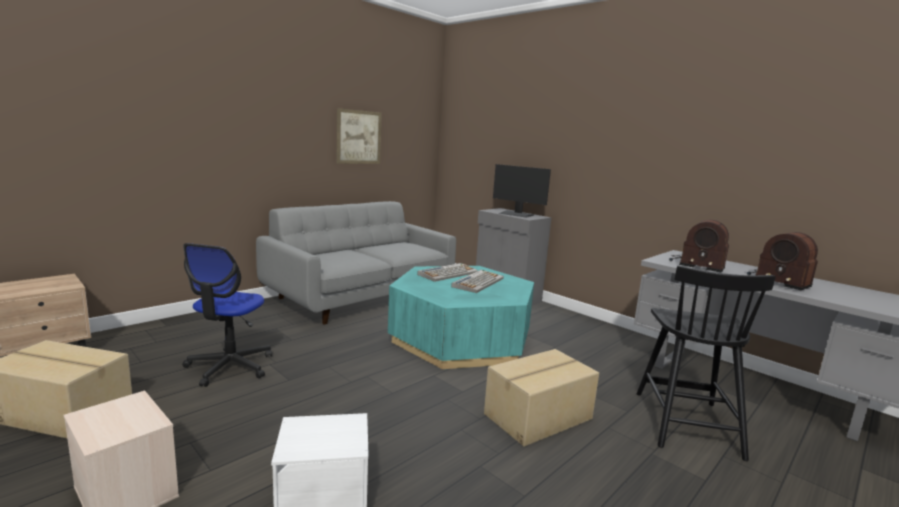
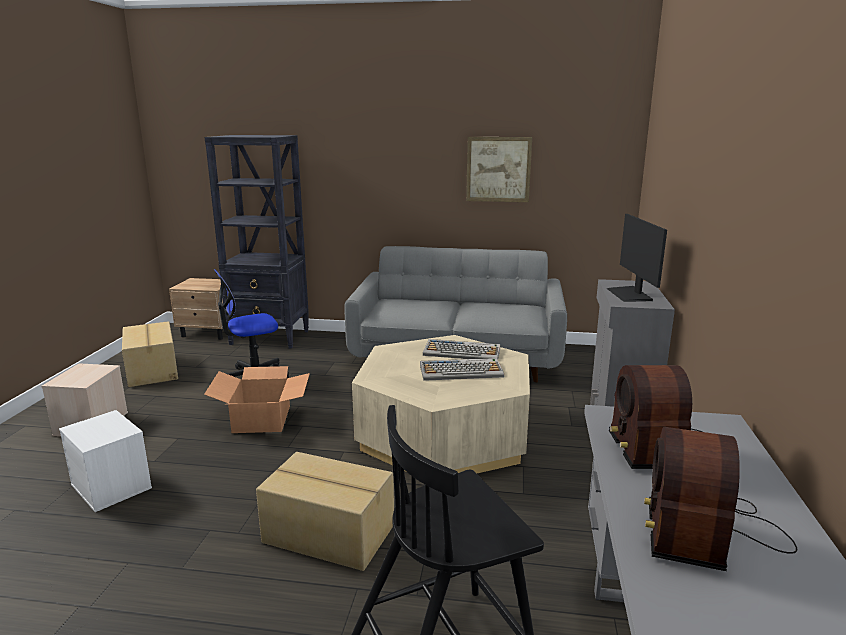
camera: 55 degrees right, 5 degrees up
turquoise coffee table [388,266,534,370] -> beige coffee table [352,335,530,474]
none -> cardboard box [204,366,310,433]
none -> black bookcase [205,135,309,349]

